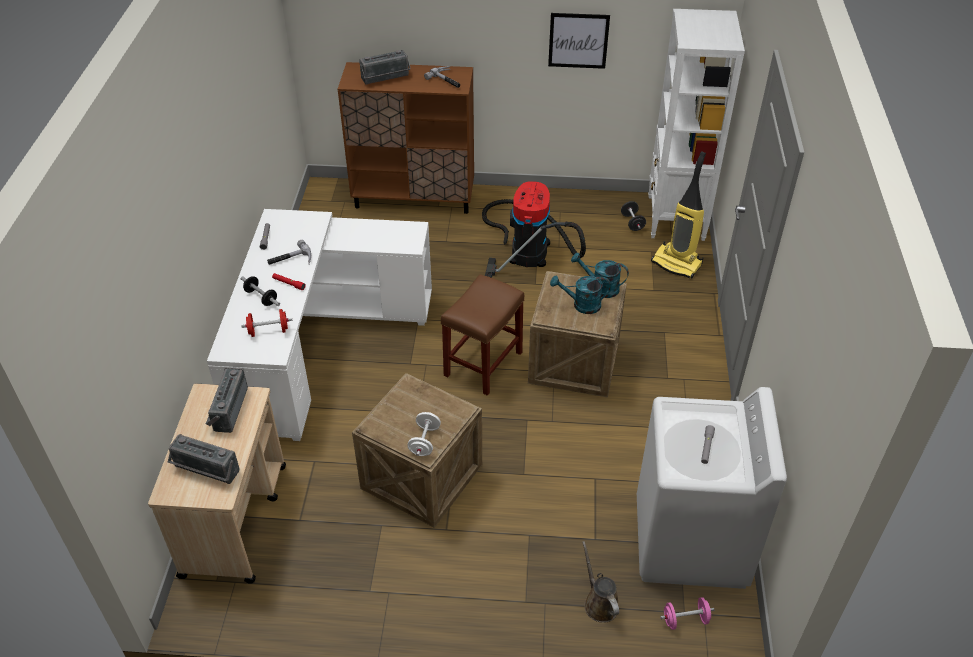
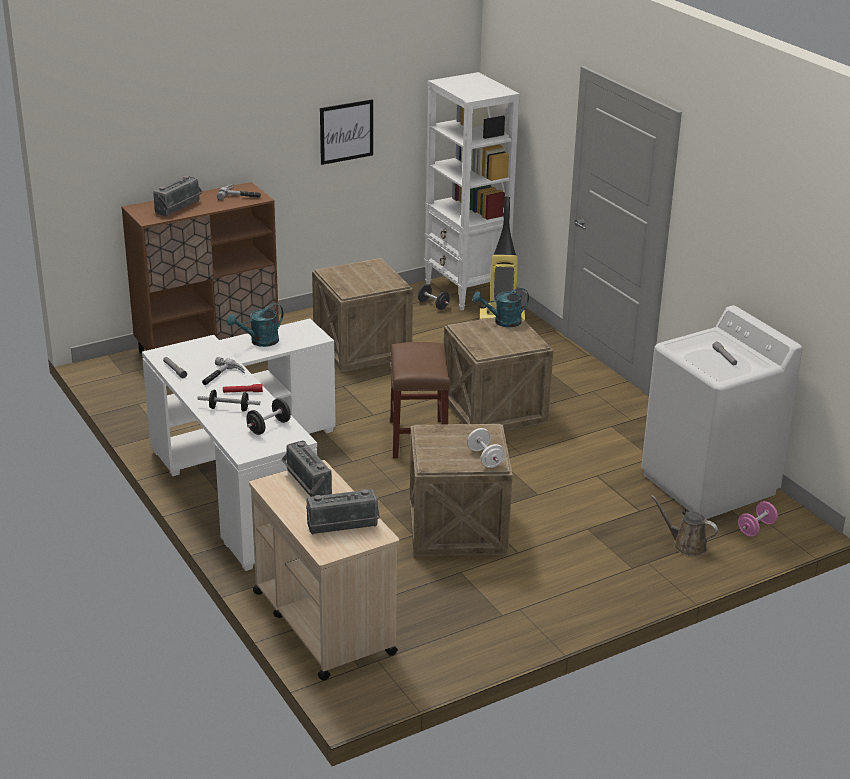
camera: 35 degrees left, 15 degrees down
red dumbbell [241,309,292,337] -> black dumbbell [246,398,291,435]
vacuum cleaner [482,181,586,278] -> crate [312,258,413,372]
turquoise watering can [550,276,610,314] -> turquoise watering can moved to [227,303,284,347]

